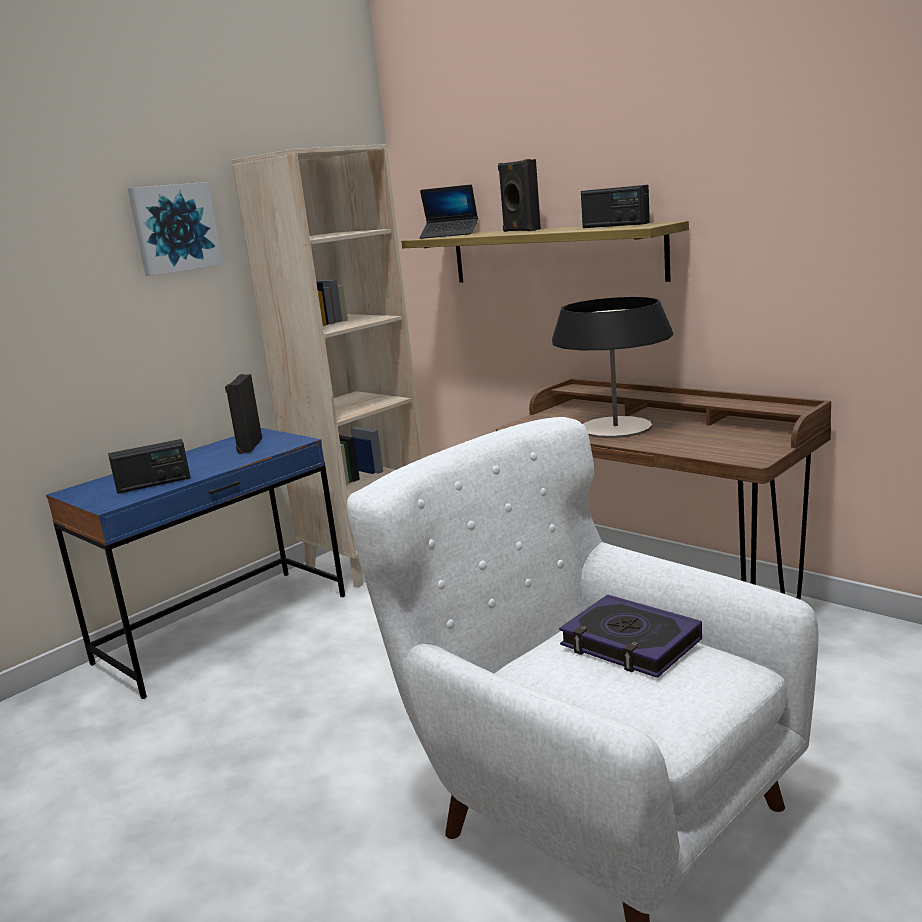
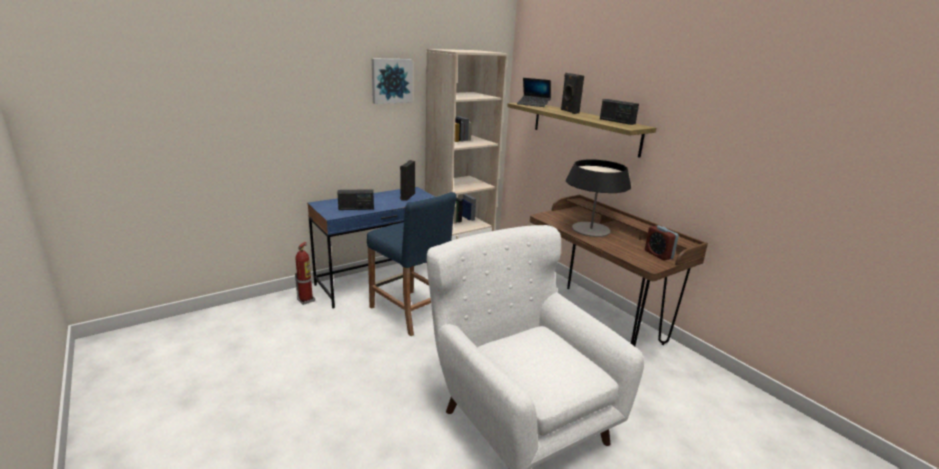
camera: 10 degrees right, 5 degrees up
book [559,594,702,678] -> none
none -> fire extinguisher [295,242,315,305]
none -> blue stool [367,192,457,336]
none -> alarm clock [645,225,679,260]

